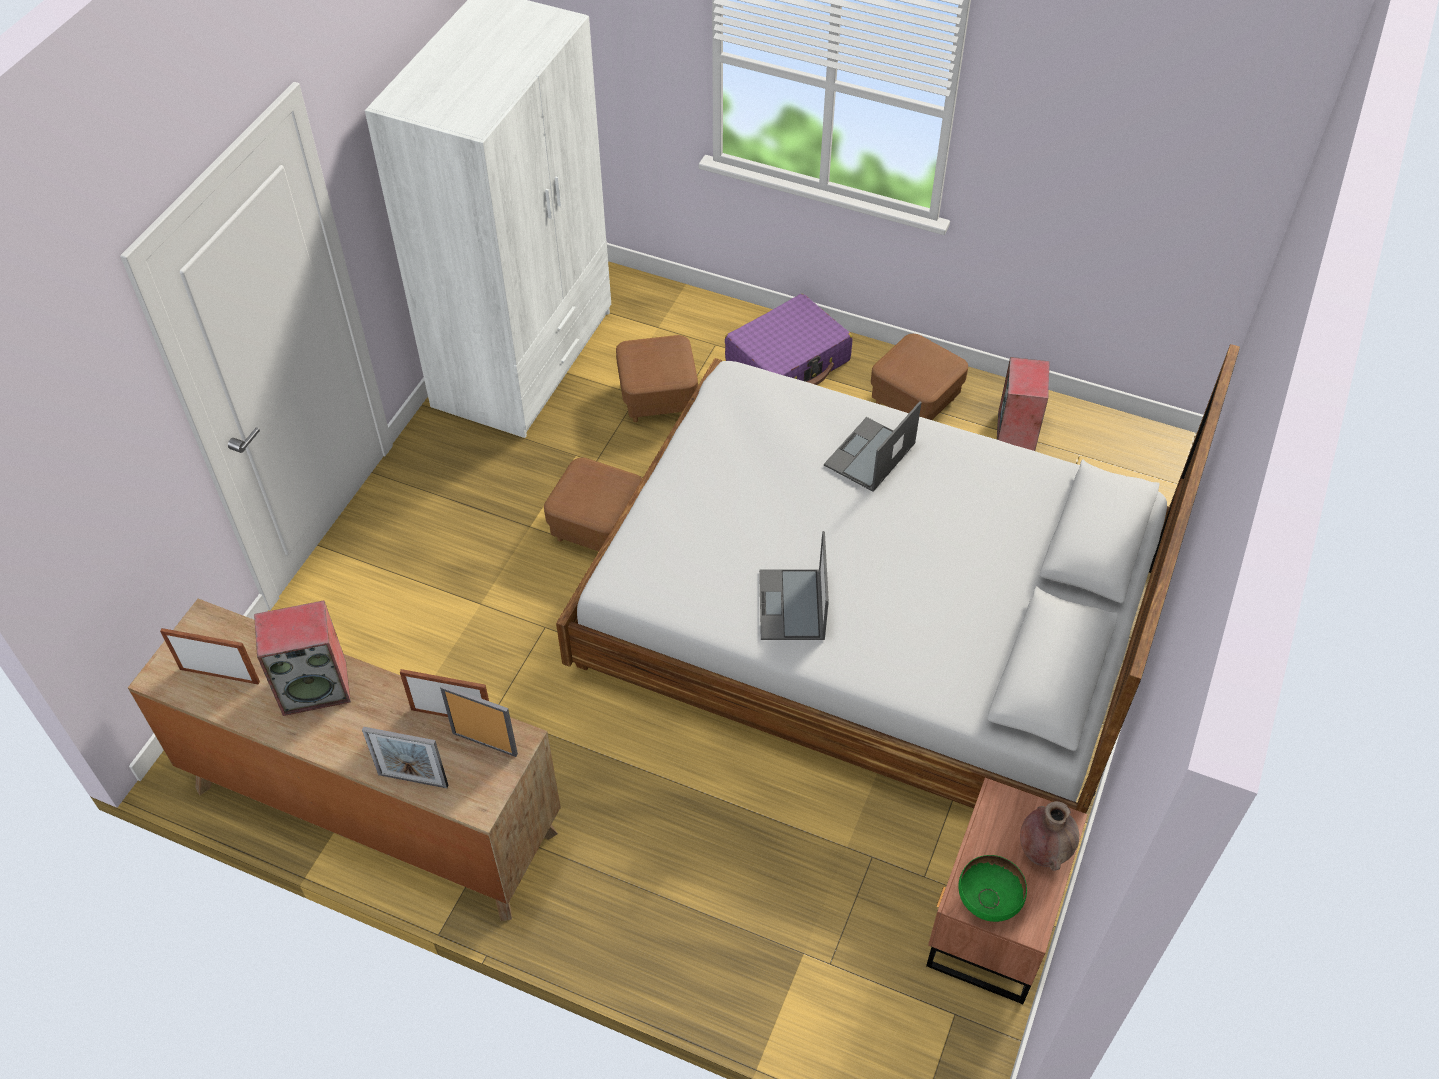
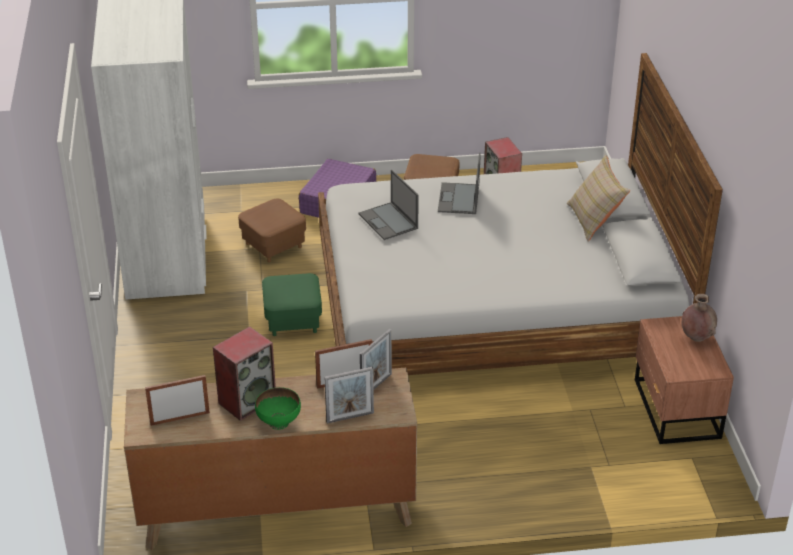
camera: 30 degrees left, 15 degrees down
picture frame [440,685,518,757] -> picture frame turned 135 degrees clockwise [360,329,392,389]
brown ottoman [544,458,642,551] -> green ottoman [262,273,322,336]
laptop [759,531,829,640] -> laptop moved to [358,170,419,240]
green bowl [958,855,1027,922] -> green bowl moved to [255,387,301,430]
none -> beige pillow [567,155,630,242]

